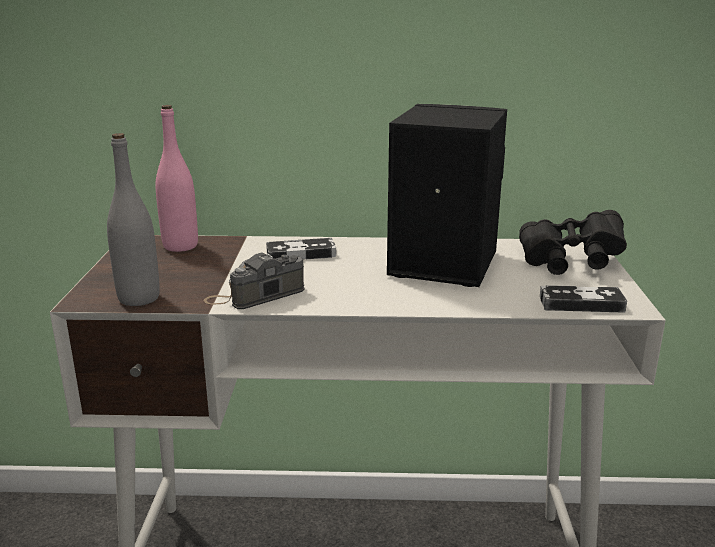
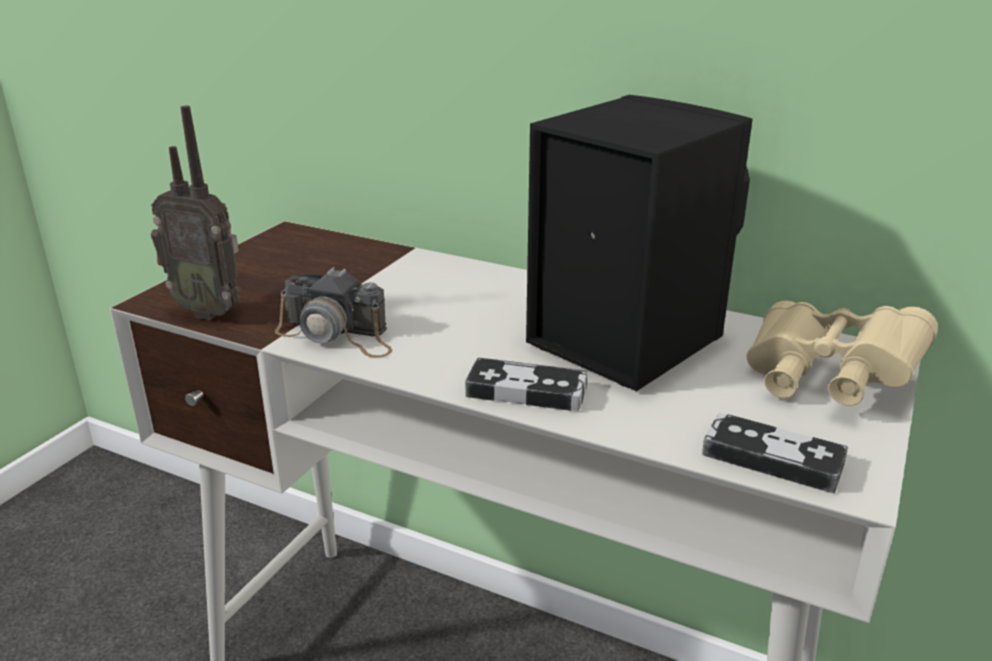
camera: 25 degrees right, 5 degrees up
grey bottle [107,133,160,306] -> radio [151,106,241,320]
pink bottle [156,105,198,252] -> none
camera [203,252,305,309] -> camera turned 150 degrees counterclockwise [275,267,392,358]
game controller [266,238,336,259] -> game controller moved to [465,358,588,411]
black binoculars [519,210,627,275] -> beige binoculars [747,301,938,406]

